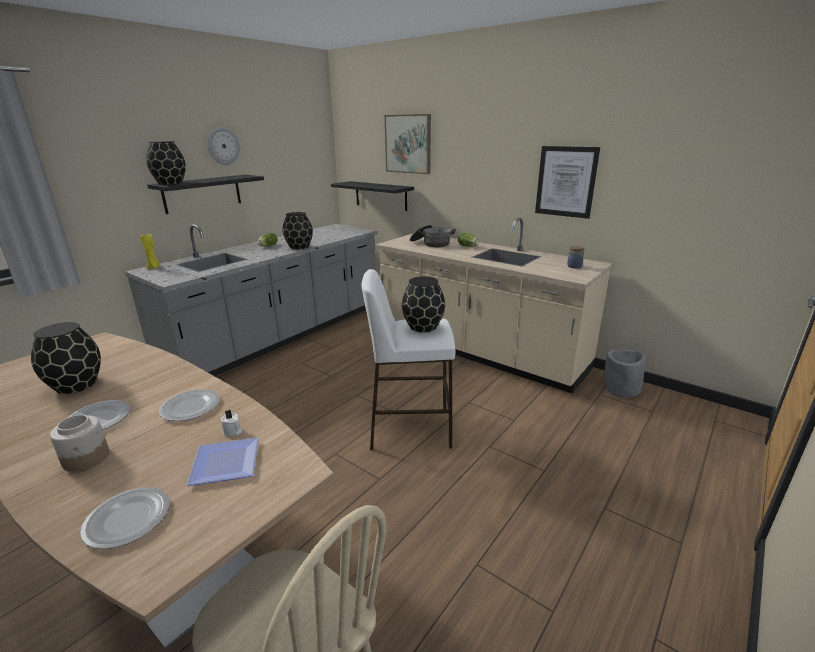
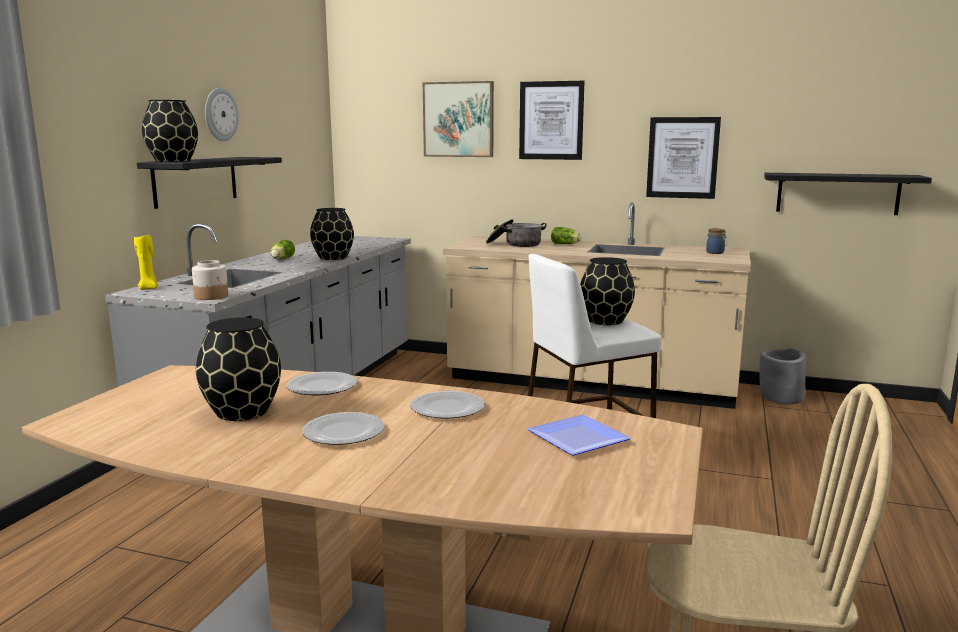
camera: 20 degrees left, 10 degrees down
jar [50,415,109,472] -> jar moved to [192,260,228,300]
plate [80,487,170,549] -> plate moved to [287,372,357,395]
white candle [221,410,242,436] -> none
black shelf [331,181,414,211] -> black shelf moved to [764,173,932,215]
none -> picture [519,81,585,160]

